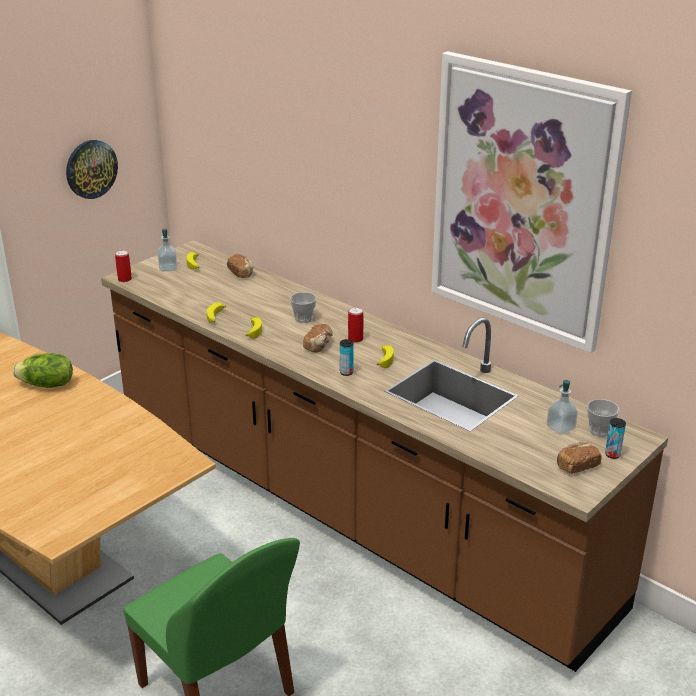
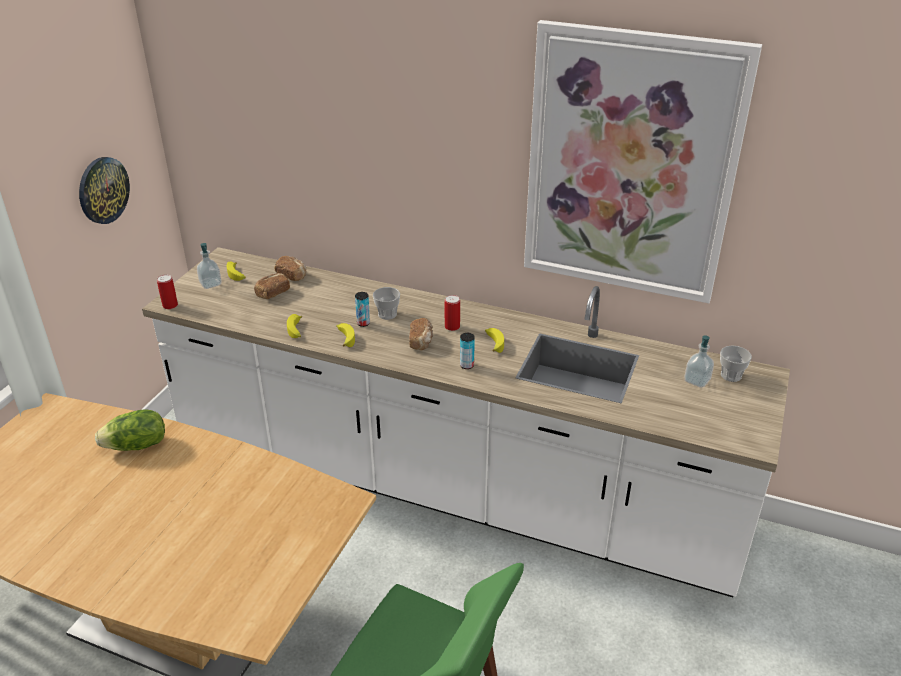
camera: 20 degrees left, 5 degrees up
brown counter [101,240,668,672] -> white counter [142,247,790,597]
bread [557,442,602,474] -> bread moved to [254,273,290,299]
can [605,418,626,459] -> can moved to [355,292,370,327]

